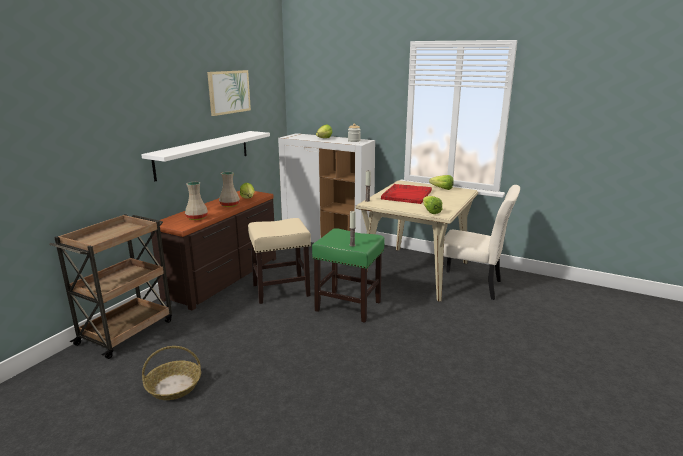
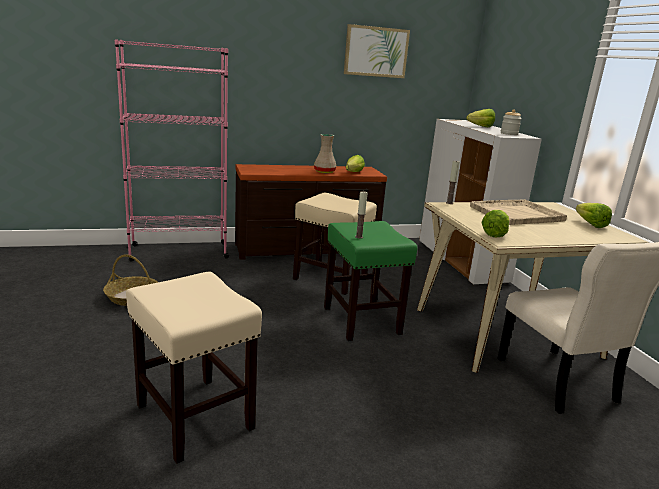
camera: 45 degrees right, 0 degrees up
brown cart [49,214,172,359] -> pink bookcase [115,39,229,262]
white shelf [141,131,270,181] -> none
beige vase [185,182,208,220] -> none
red tray [381,184,432,204] -> beige tray [470,199,567,225]
none -> beige stool [126,272,262,464]

